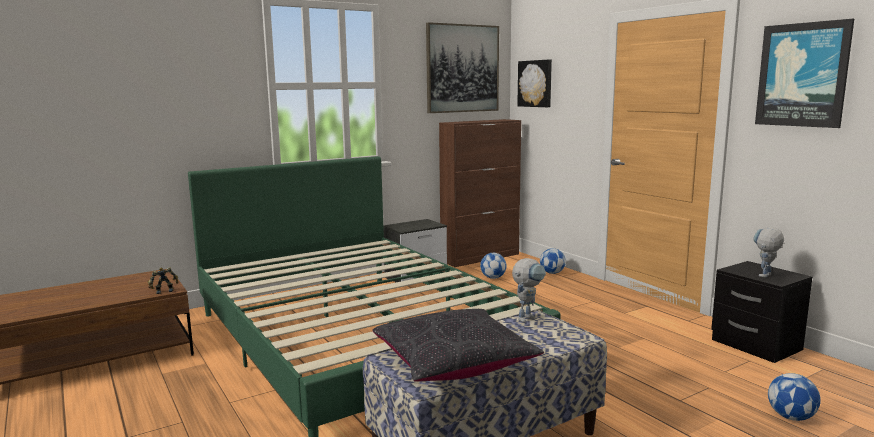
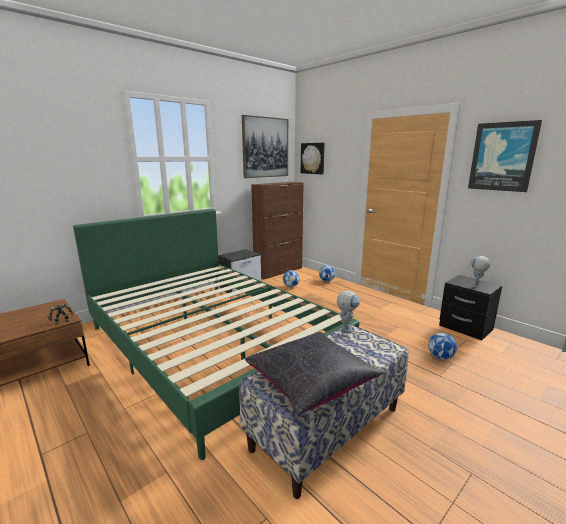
camera: 10 degrees left, 5 degrees up
football [768,373,821,421] -> football moved to [428,333,457,359]

